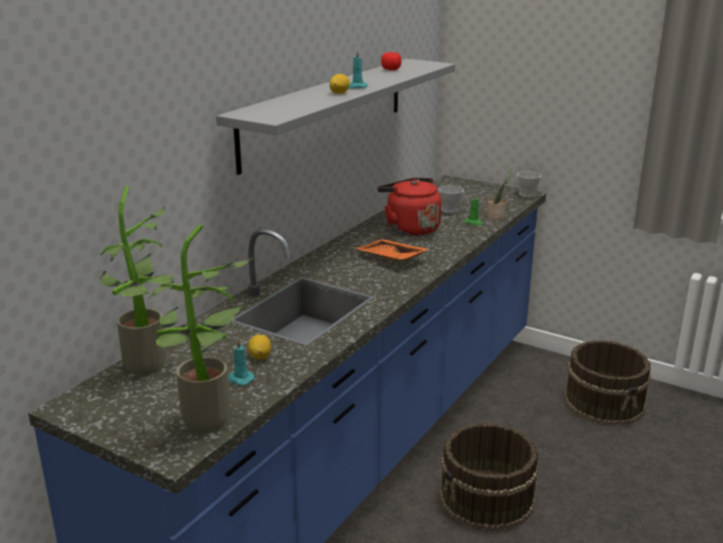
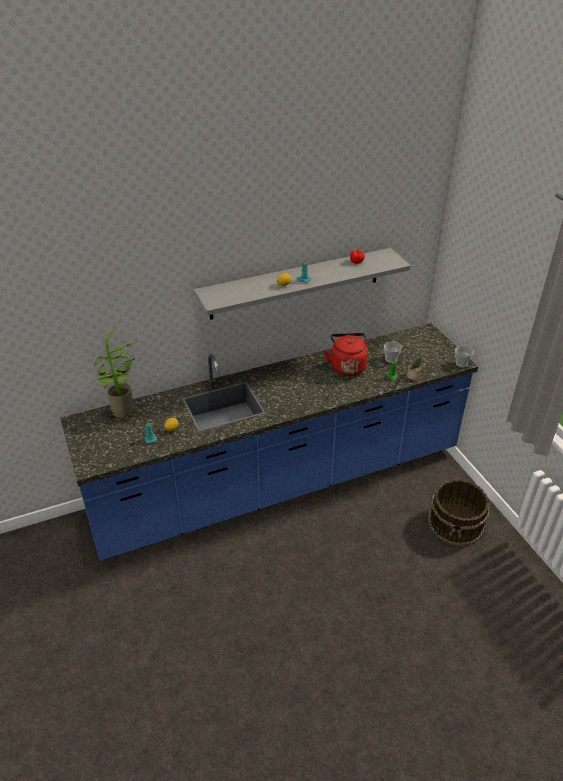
camera: 35 degrees right, 15 degrees up
potted plant [148,224,253,433] -> none
orange tray [355,239,429,261] -> none
brown bucket [439,423,539,531] -> none

